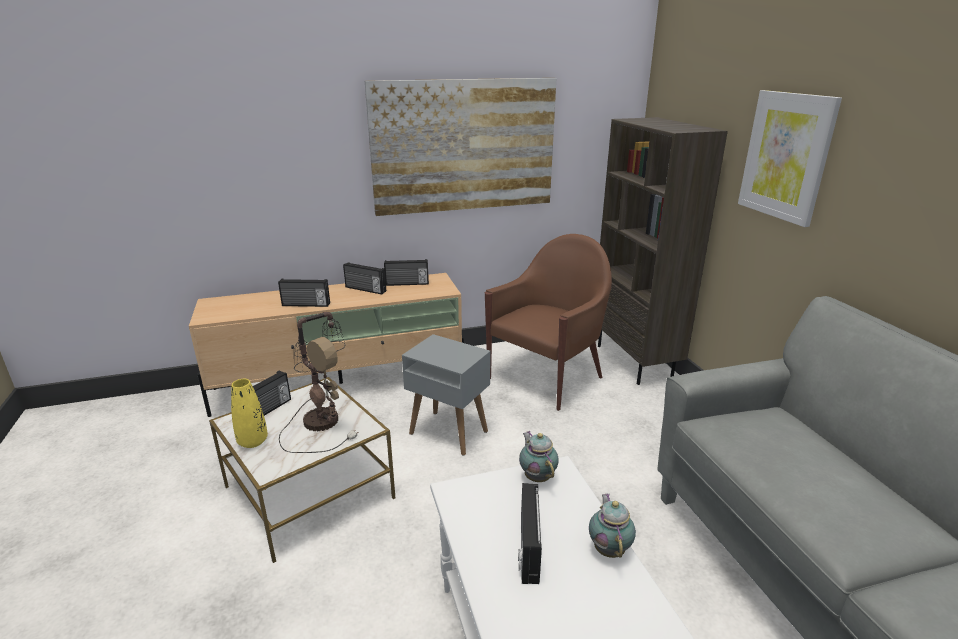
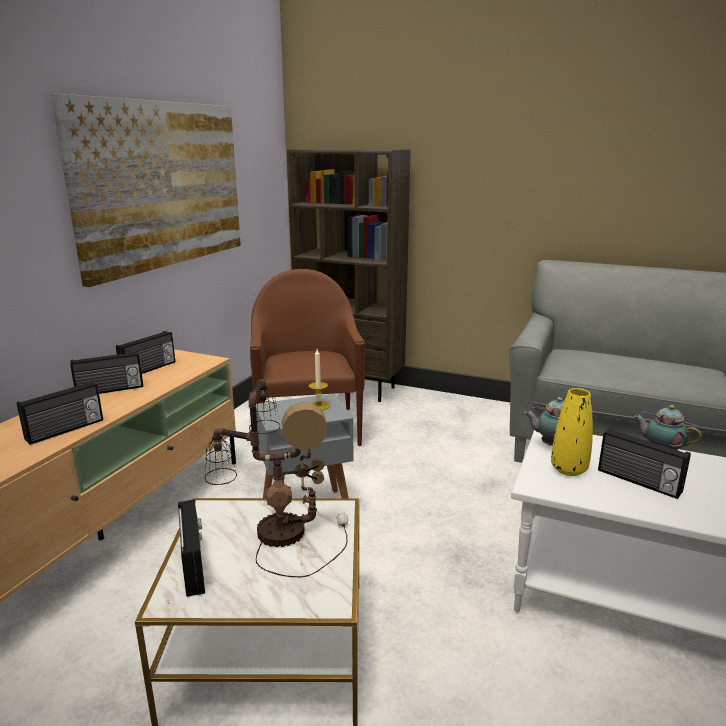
camera: 50 degrees left, 5 degrees down
yellow vase [231,379,268,448] -> yellow vase moved to [551,388,593,476]
picture [738,90,842,227] -> none
none -> candle [308,349,330,410]

